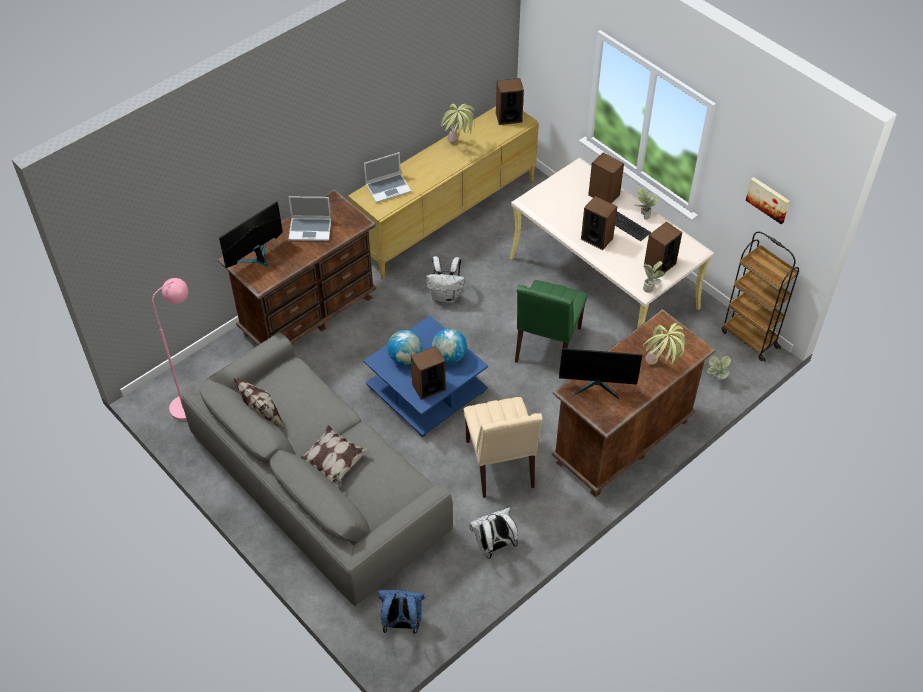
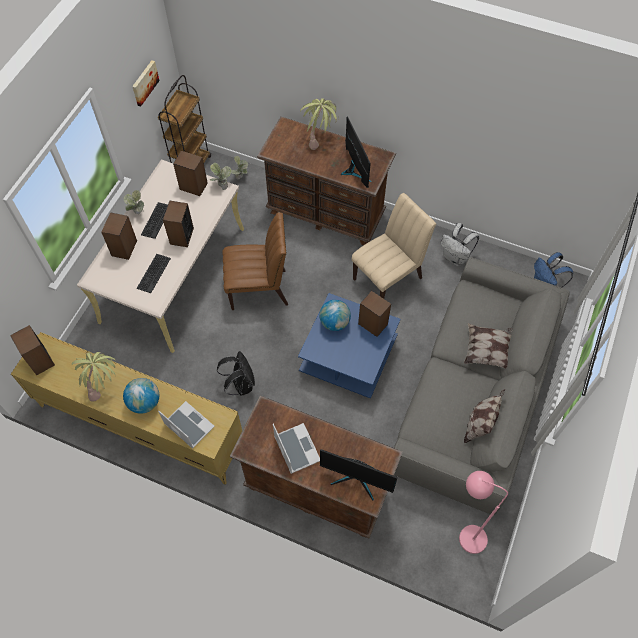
camera: 115 degrees left, 10 degrees up
globe [387,330,422,365] -> globe moved to [123,378,159,414]
white backpack [426,256,465,303] -> black backpack [217,351,255,396]
green chair [515,280,588,373] -> brown chair [222,212,288,310]
none -> keyboard [137,254,171,293]

